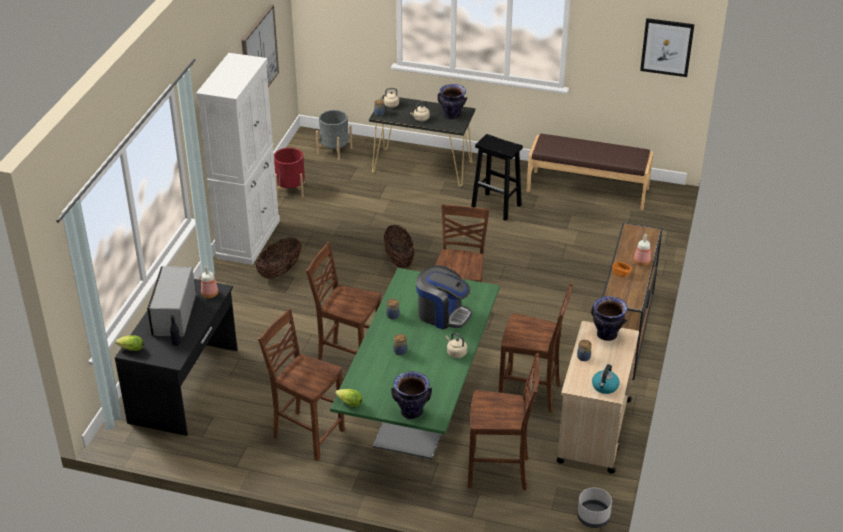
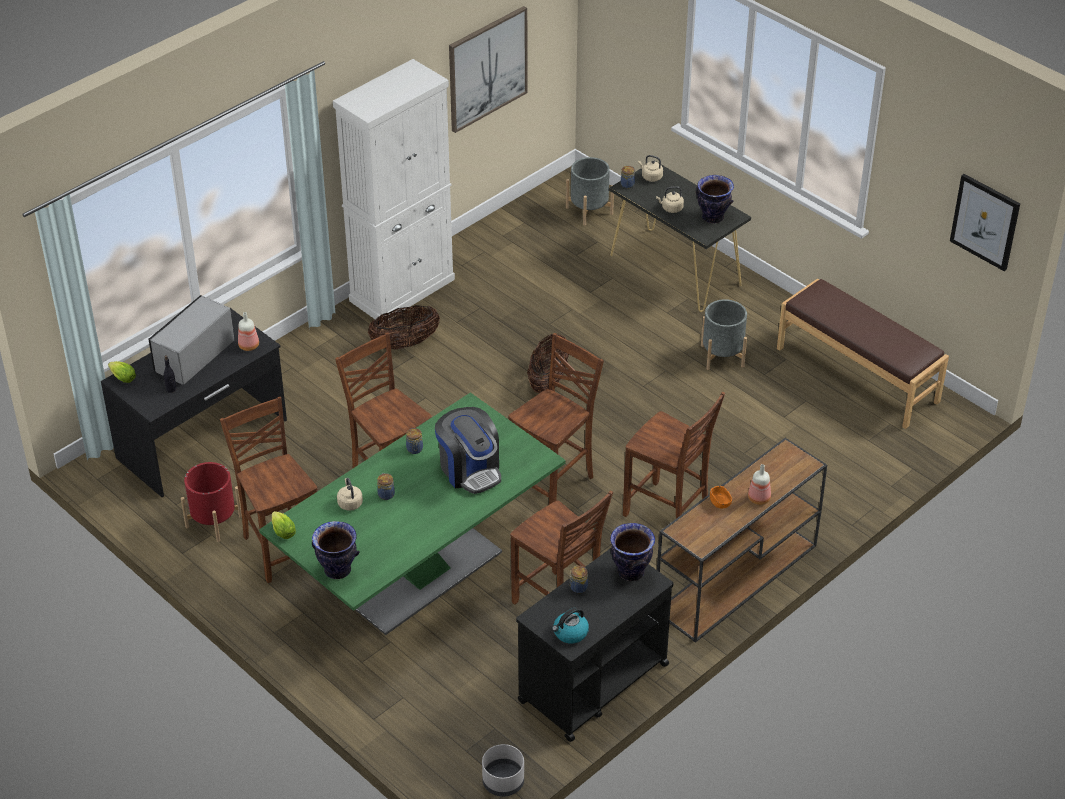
camera: 30 degrees right, 5 degrees up
red planter [274,148,305,198] -> red planter moved to [181,462,242,542]
beige kettle [445,333,467,358] -> beige kettle moved to [337,478,363,511]
brown chair [468,353,540,491] -> brown chair moved to [623,392,725,518]
black stool [471,134,523,221] -> grey planter [701,299,747,370]
beige cart [557,321,639,473] -> black cart [516,548,673,742]

